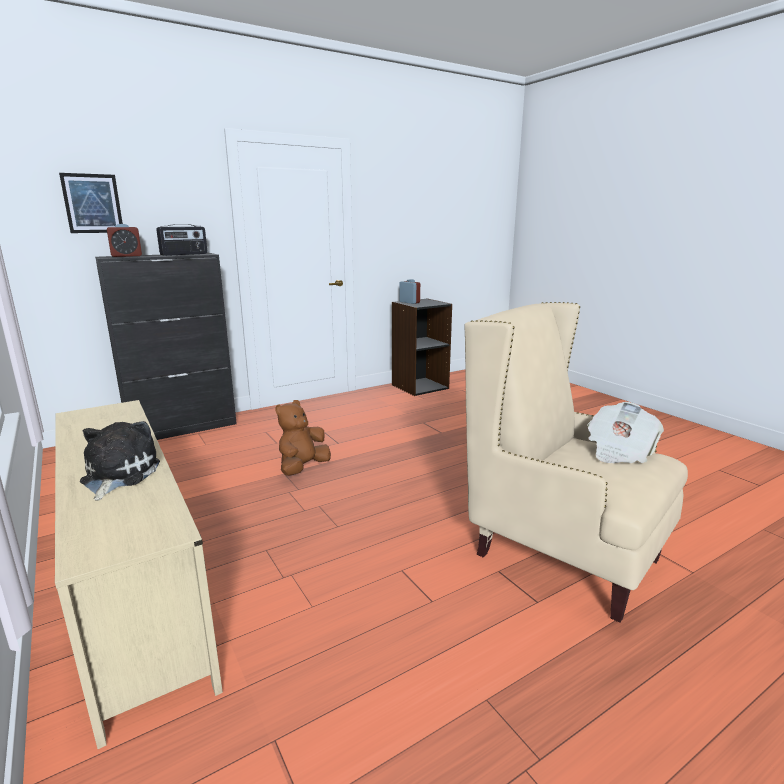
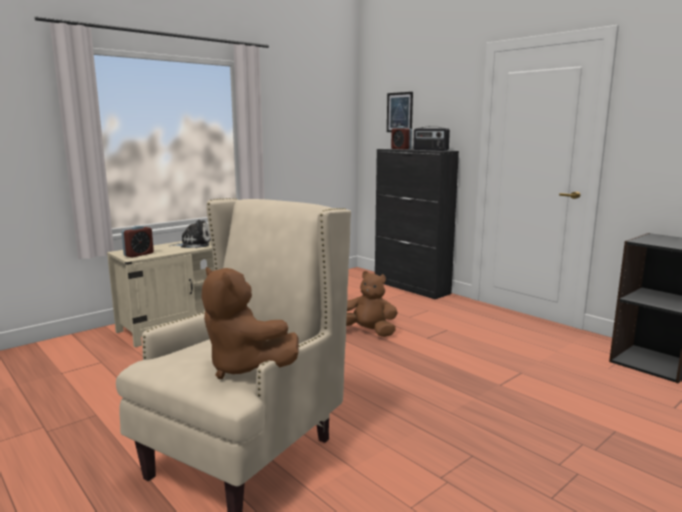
camera: 80 degrees right, 5 degrees down
alarm clock [399,279,420,304] -> alarm clock moved to [121,226,154,258]
newspaper [587,402,664,463] -> brown plush toy [201,267,298,379]

